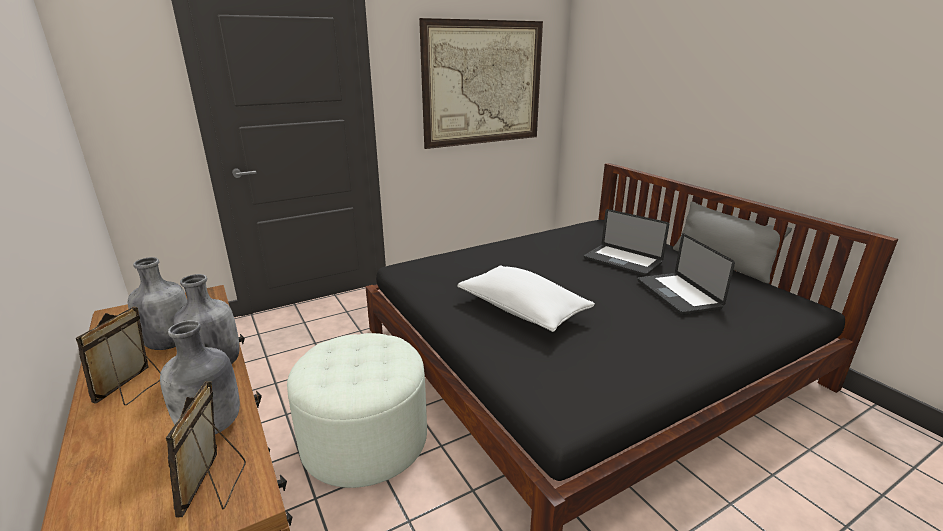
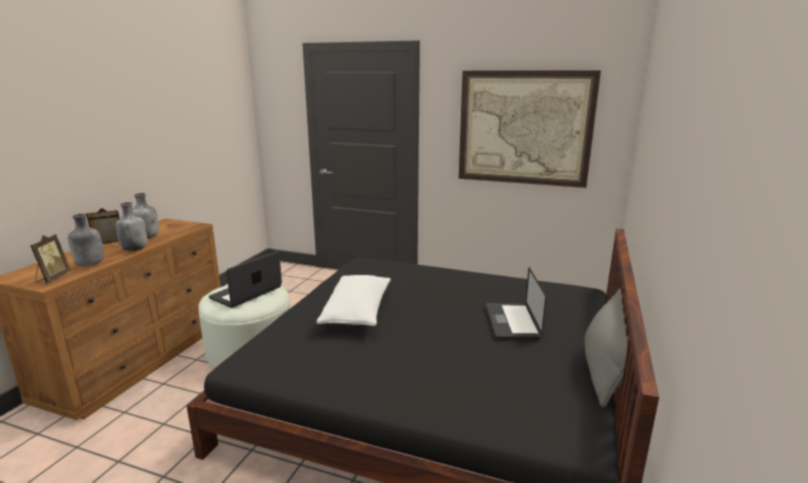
camera: 50 degrees right, 5 degrees down
picture frame [166,381,246,517] -> picture frame turned 135 degrees clockwise [30,234,71,283]
laptop [637,233,735,315] -> laptop moved to [209,251,282,308]

